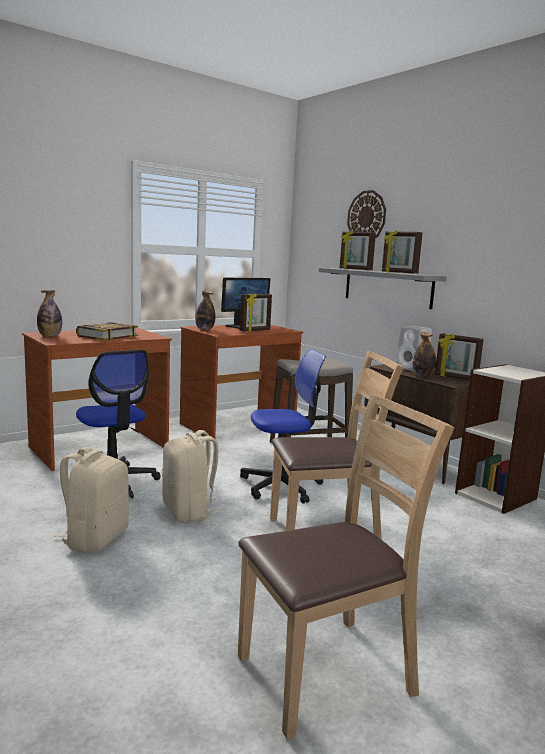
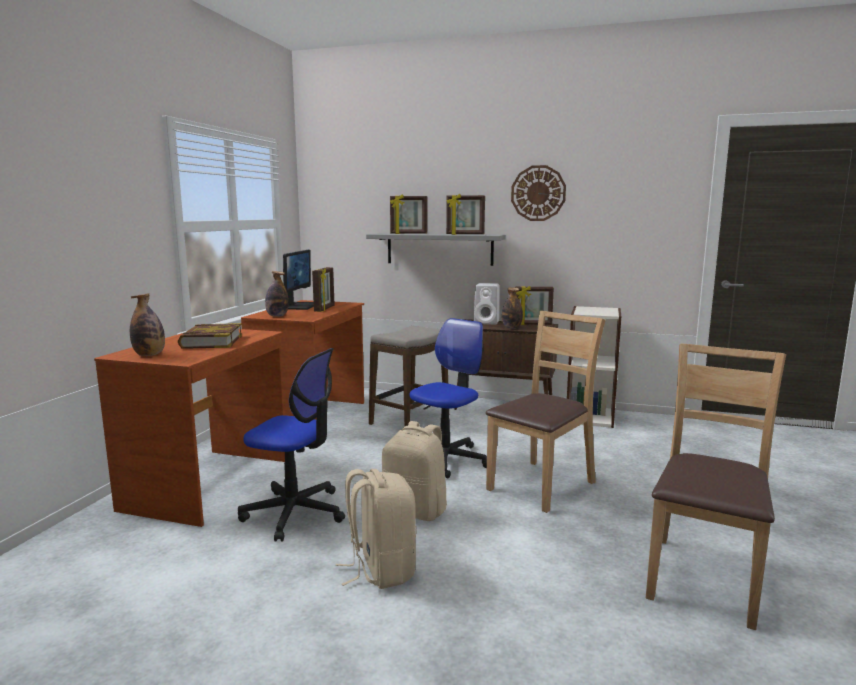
camera: 35 degrees left, 0 degrees up
wall clock [347,190,386,239] -> wall clock moved to [511,165,566,221]

